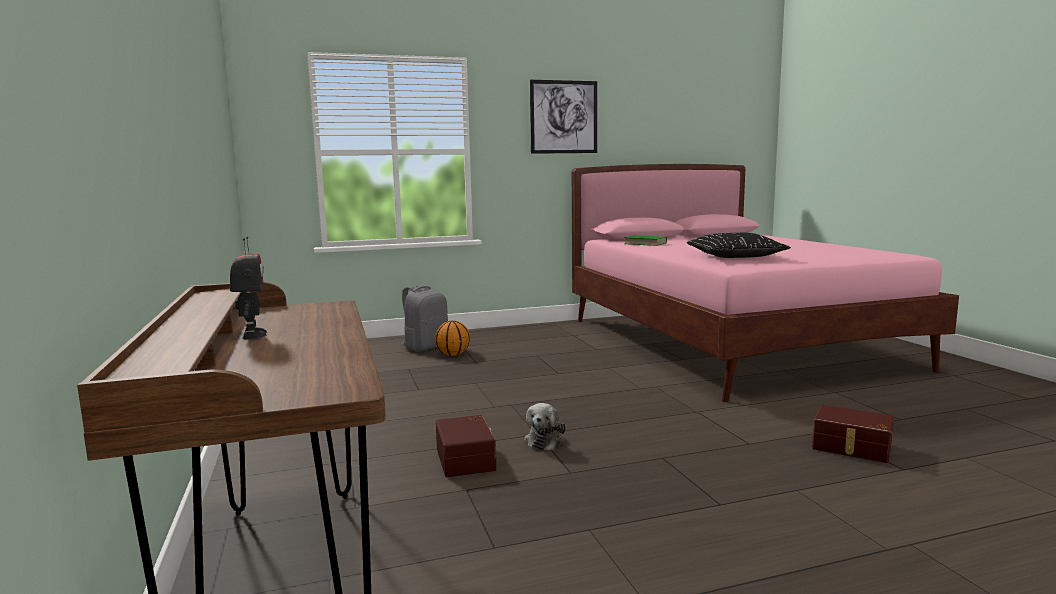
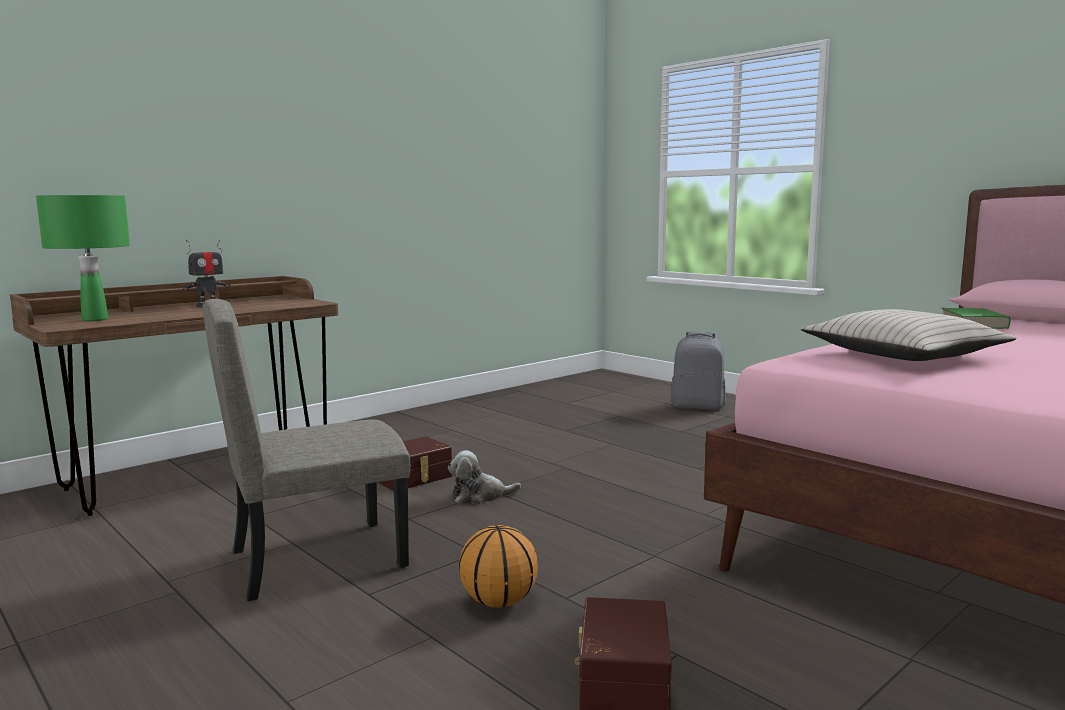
camera: 65 degrees right, 0 degrees up
basketball [435,321,470,356] -> basketball moved to [459,525,538,608]
picture [530,80,597,154] -> none
black pillow [687,233,791,258] -> beige pillow [801,309,1016,361]
none -> green table lamp [36,195,130,321]
none -> beige chair [202,299,410,601]

